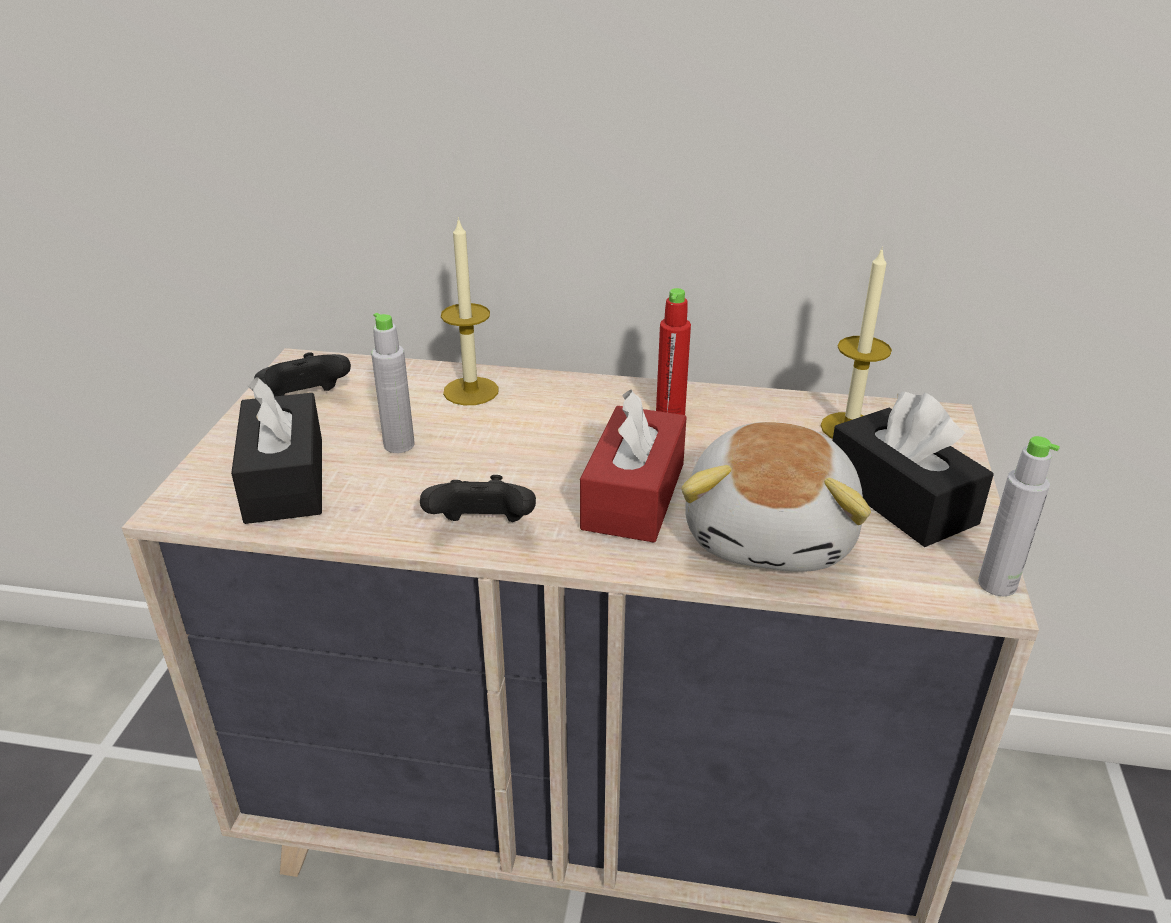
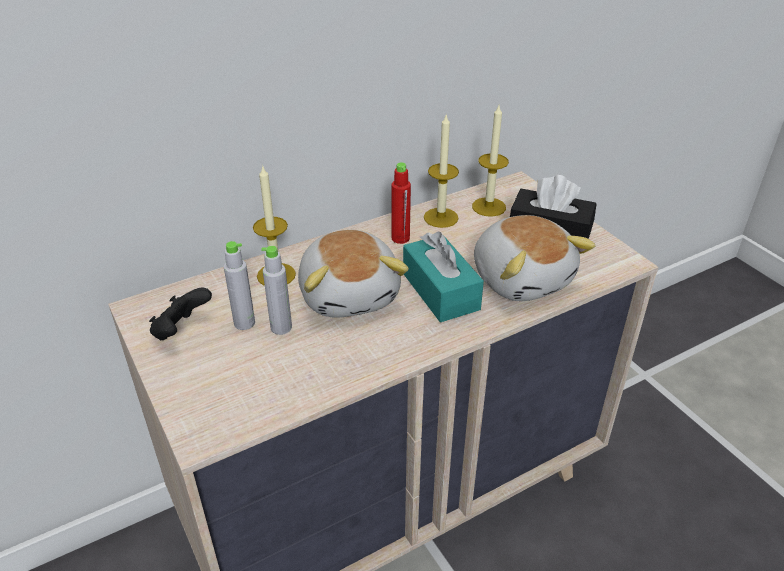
camera: 40 degrees left, 5 degrees up
black tissue box [231,377,322,524] -> none
black game controller [420,475,536,522] -> none
red tissue box [580,389,687,542] -> turquoise tissue box [403,231,484,322]
grey bottle [978,436,1060,597] -> grey bottle moved to [224,241,255,330]
none -> plush toy [298,230,409,318]
none -> candle [424,115,459,228]

